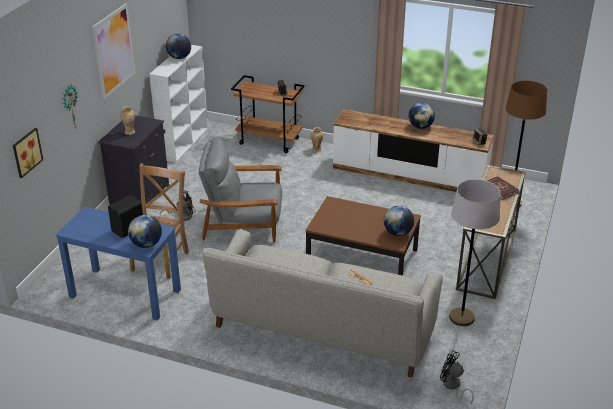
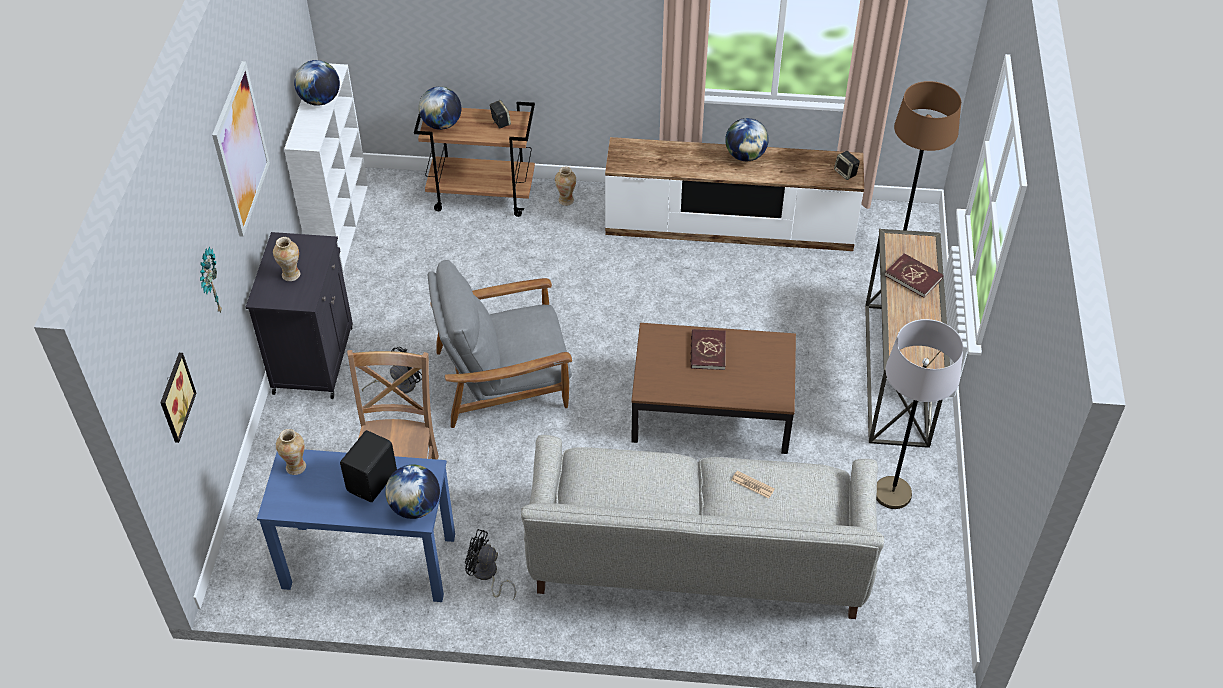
camera: 15 degrees left, 15 degrees up
globe [384,206,414,236] -> globe moved to [419,87,461,130]
black fan [440,350,474,405] -> black fan moved to [465,529,516,600]
none -> vase [276,429,306,475]
none -> red book [690,329,726,370]

